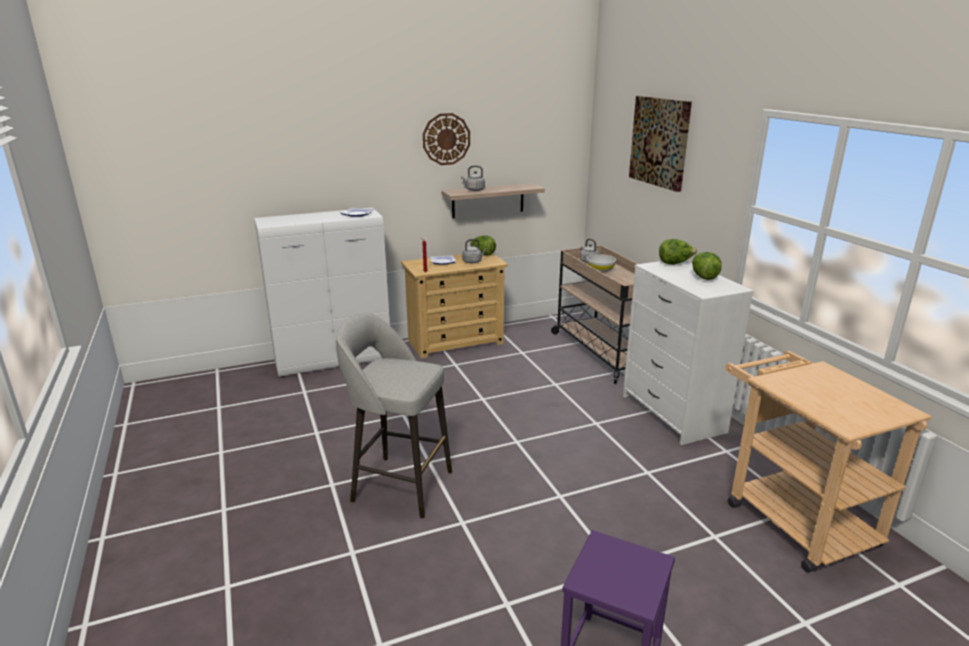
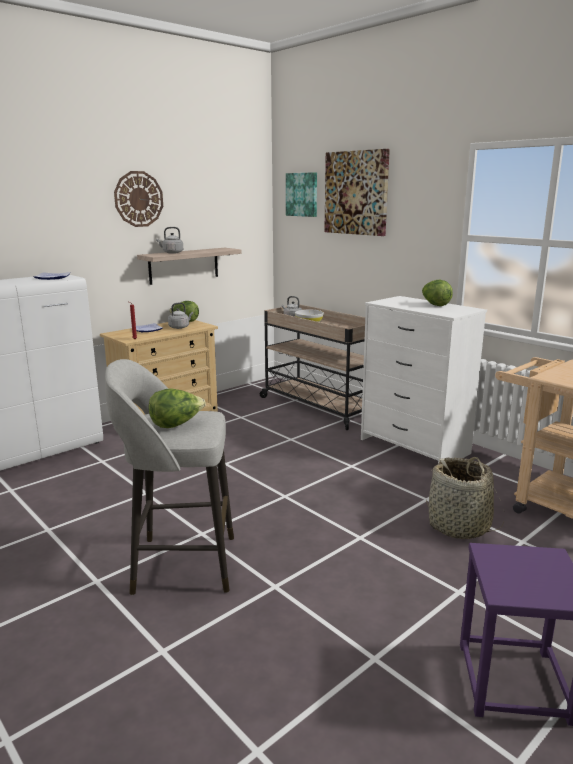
camera: 20 degrees left, 5 degrees down
lettuce [659,239,697,265] -> lettuce moved to [148,388,206,428]
none -> picture [286,172,317,217]
none -> basket [426,457,505,539]

